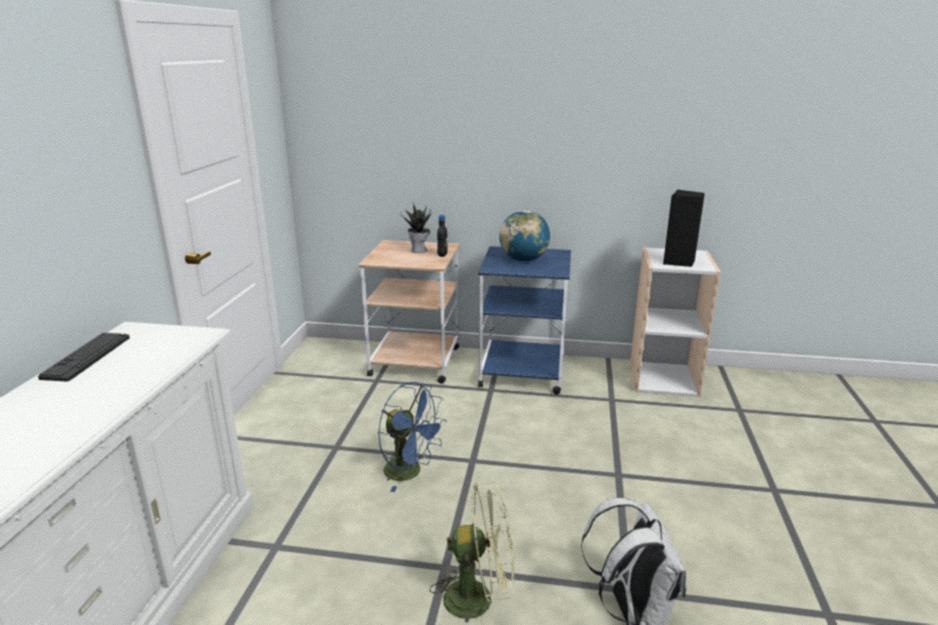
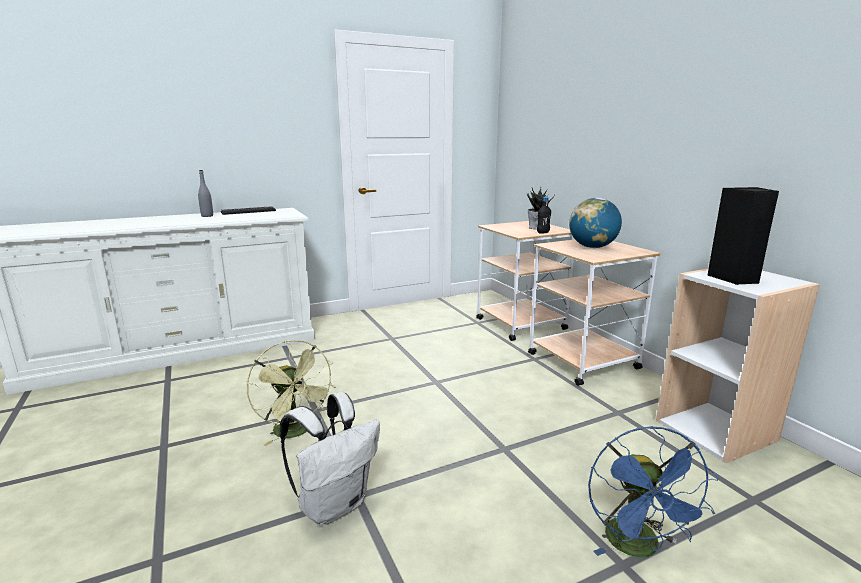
camera: 55 degrees right, 5 degrees down
blue fan [378,382,447,492] -> blue fan moved to [588,426,719,557]
blue cart [478,246,571,395] -> beige cart [528,239,661,386]
none -> grey bottle [198,170,213,217]

